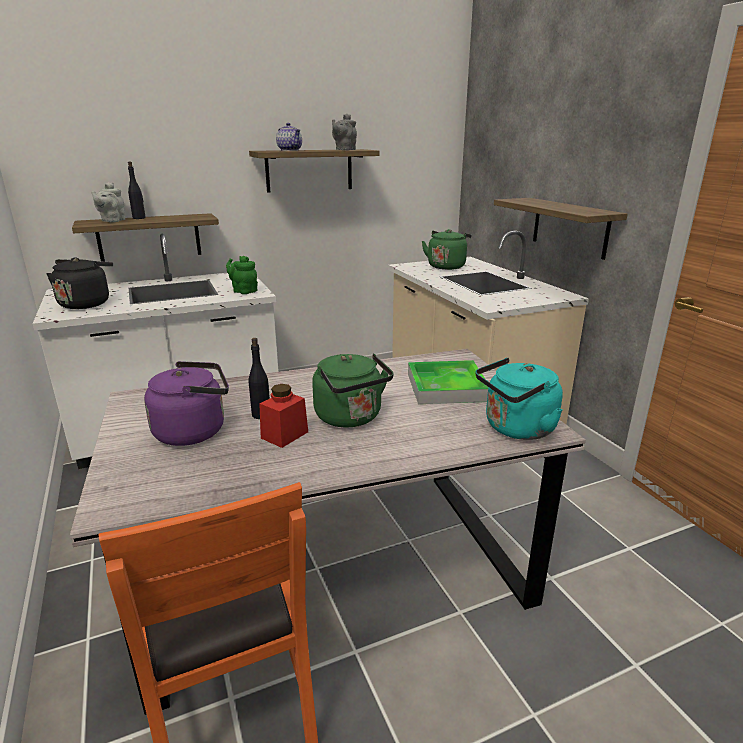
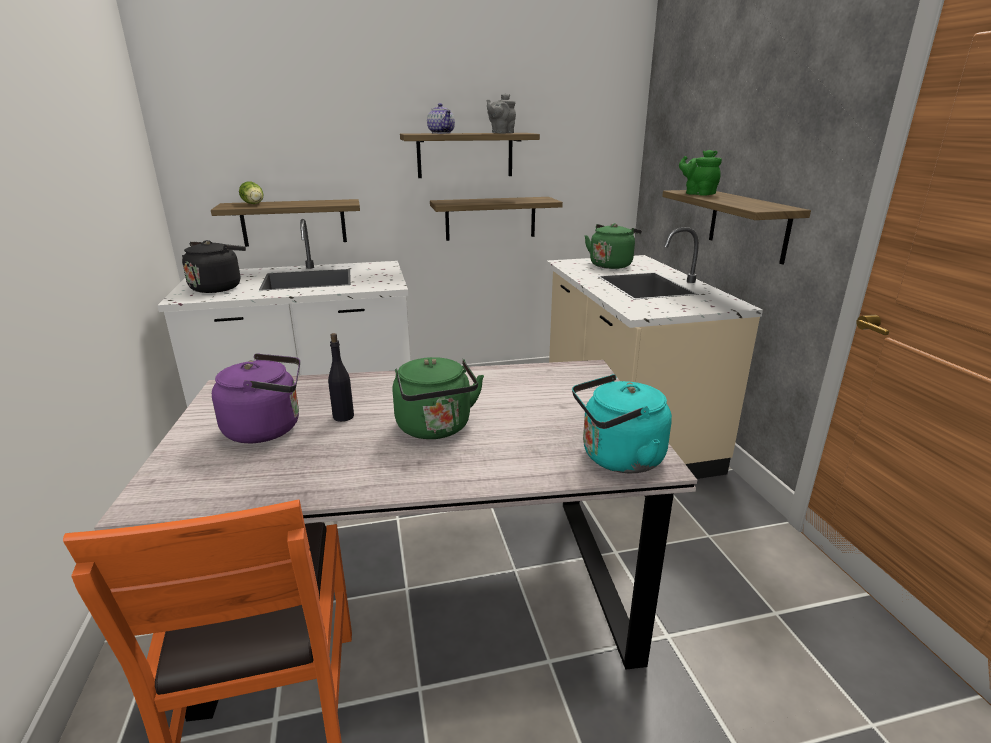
camera: 10 degrees right, 0 degrees up
grey teapot [91,182,125,222] -> lettuce [239,181,263,204]
black bottle [128,162,146,219] -> none
green teapot [226,256,258,294] -> green teapot moved to [679,150,722,196]
red jar [259,384,308,448] -> none
tray [408,360,488,404] -> none
none -> shelf [430,197,563,241]

